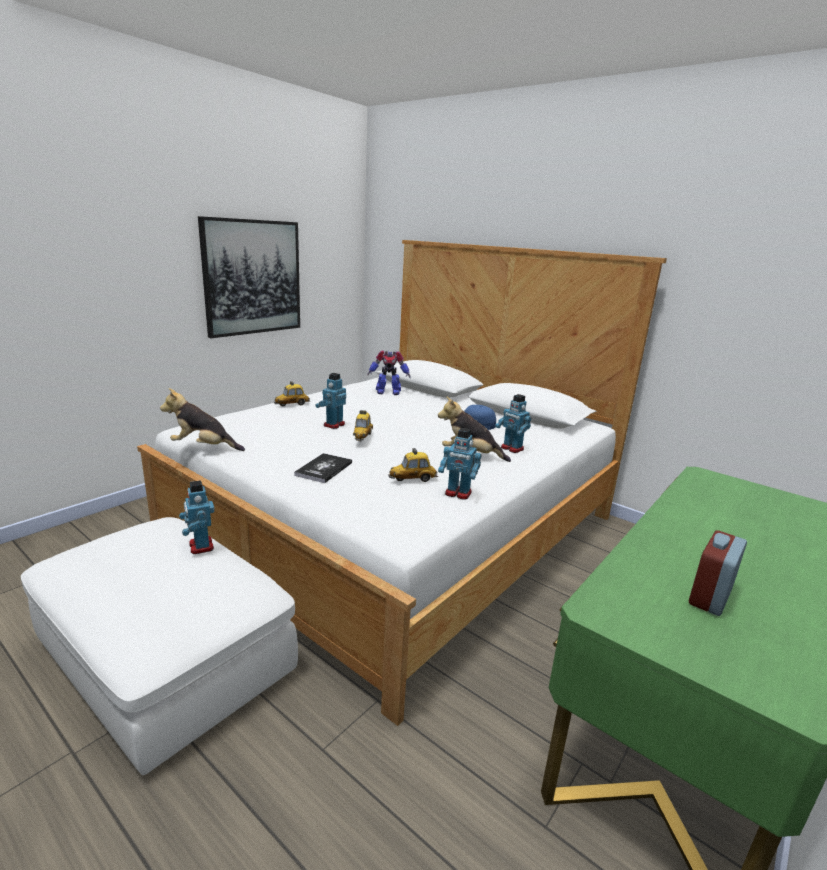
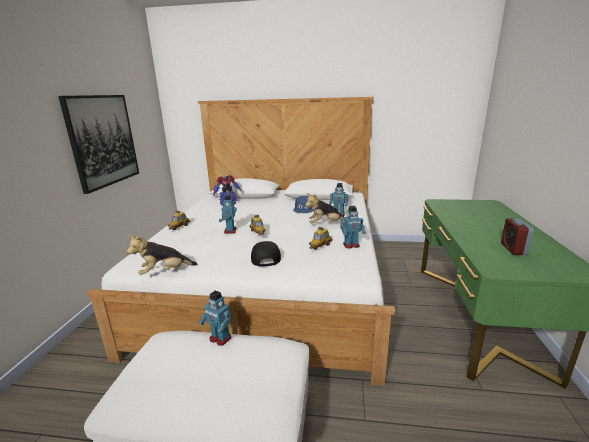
camera: 30 degrees left, 0 degrees up
book [294,453,352,483] -> black cap [251,241,281,267]

